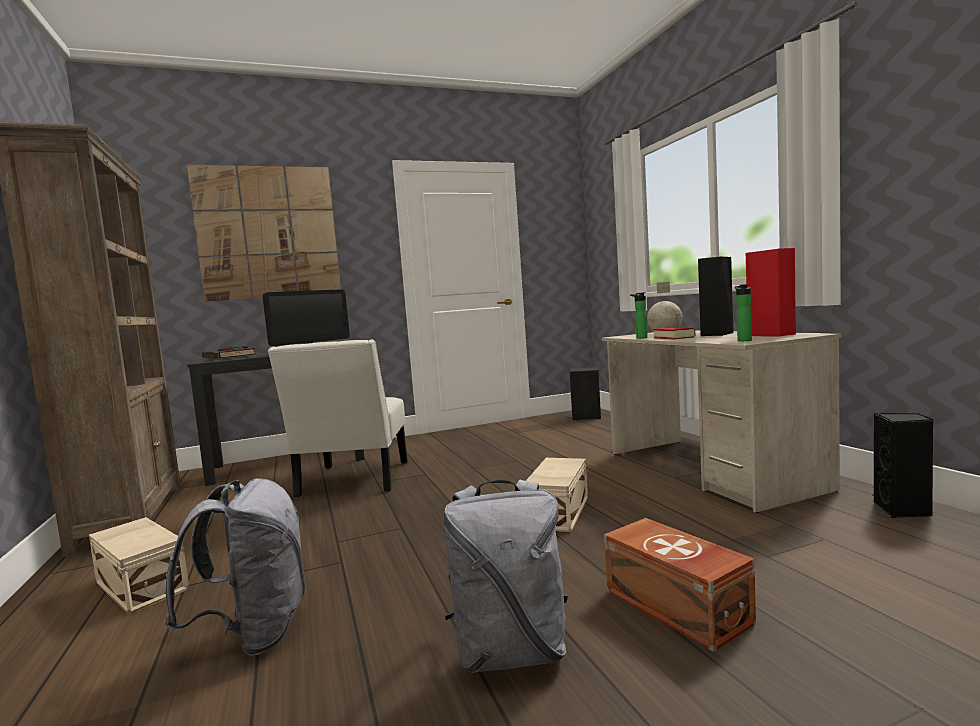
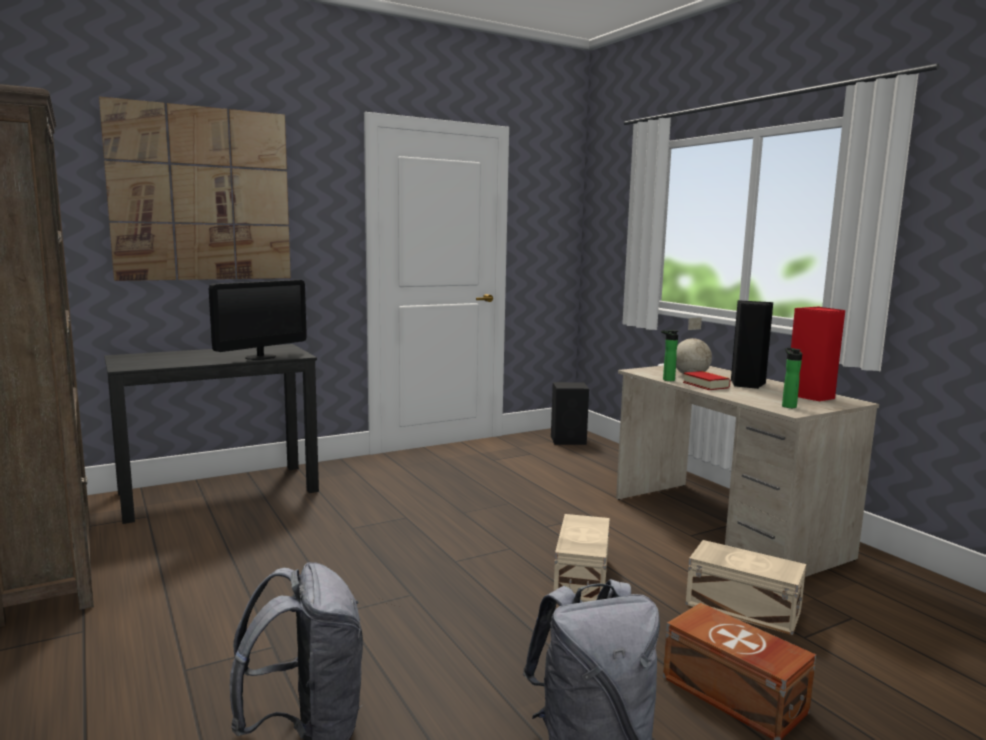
camera: 10 degrees left, 5 degrees up
beige storage box [89,517,189,615] -> beige storage box moved to [686,540,806,635]
black book [202,346,256,359] -> none
white chair [268,339,408,497] -> none
black speaker [874,413,934,518] -> none

